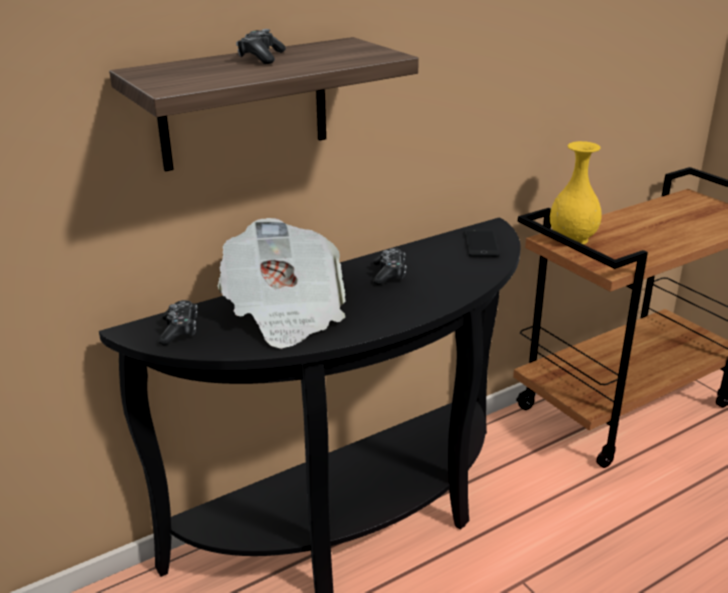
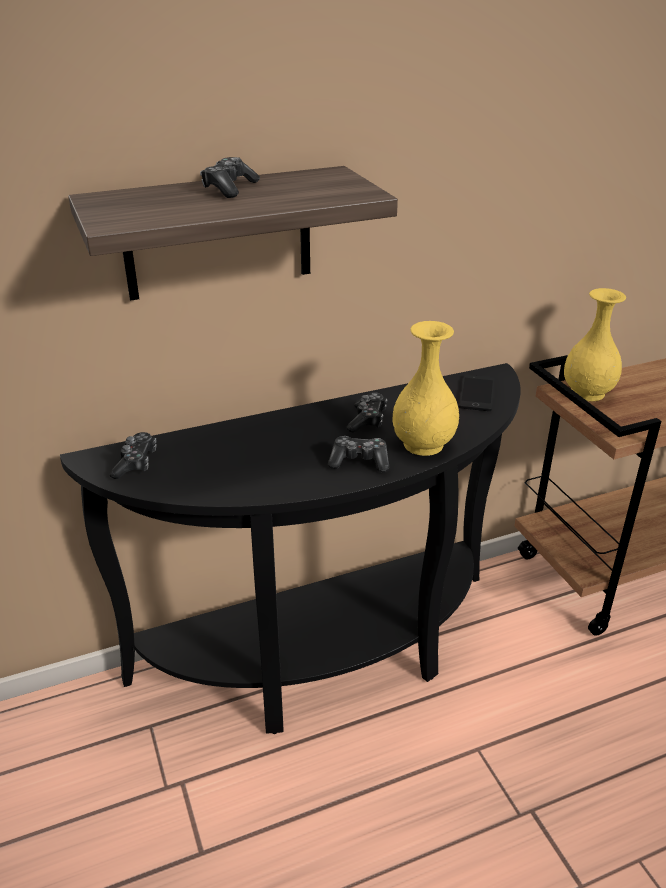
camera: 10 degrees right, 5 degrees up
newspaper [217,218,346,349] -> none
none -> game controller [328,436,389,472]
none -> yellow vase [392,321,459,456]

